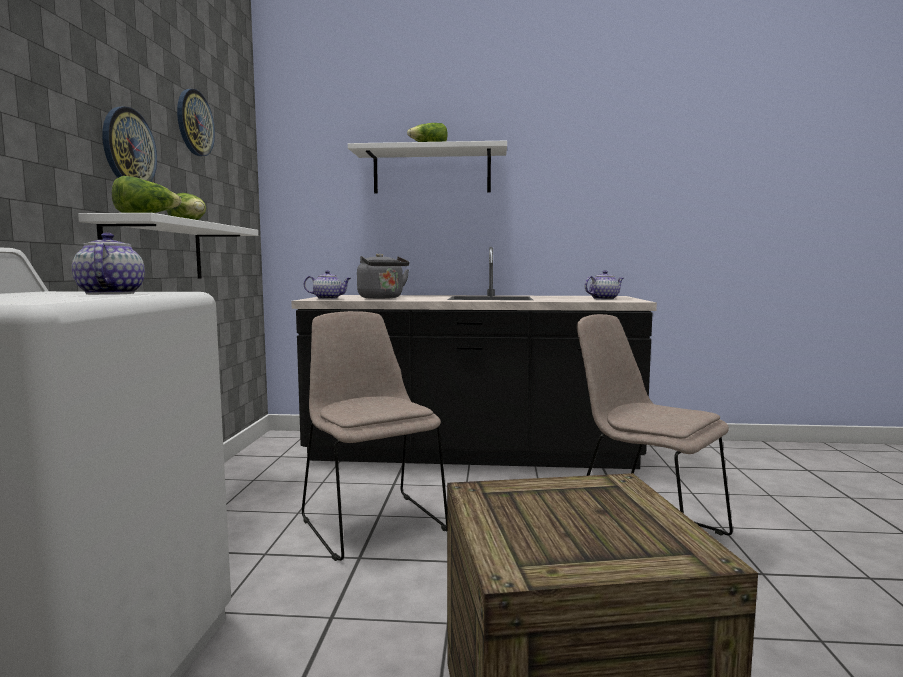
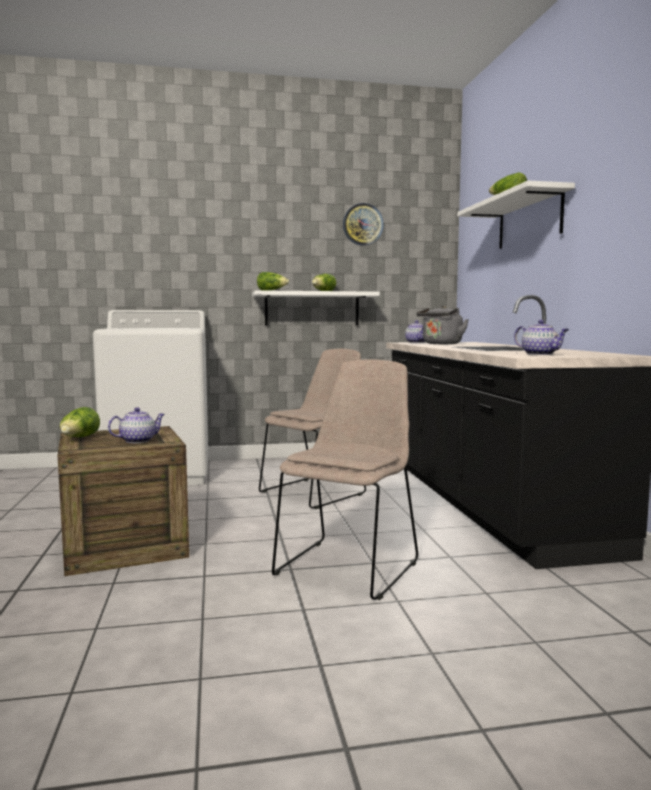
camera: 75 degrees right, 0 degrees up
teapot [72,233,145,295] -> teapot moved to [108,407,165,443]
wall clock [102,107,157,182] -> none
none -> lettuce [60,407,100,437]

